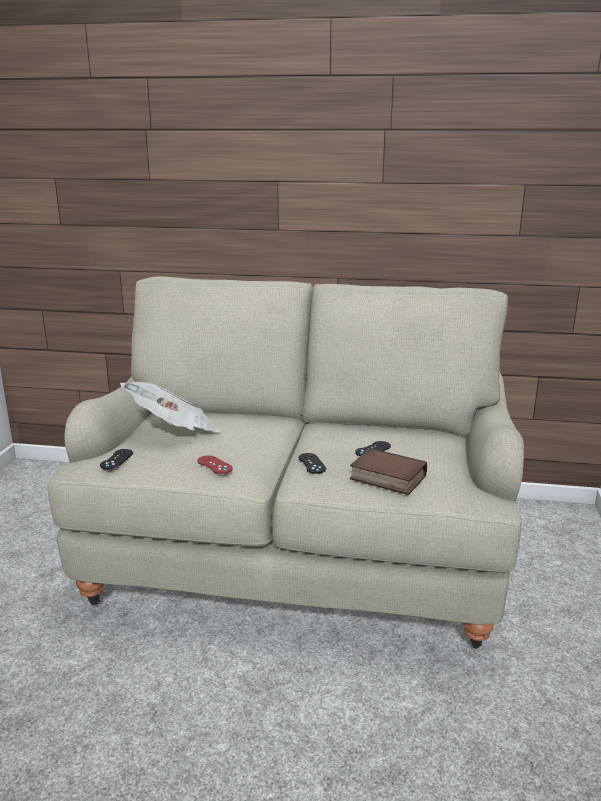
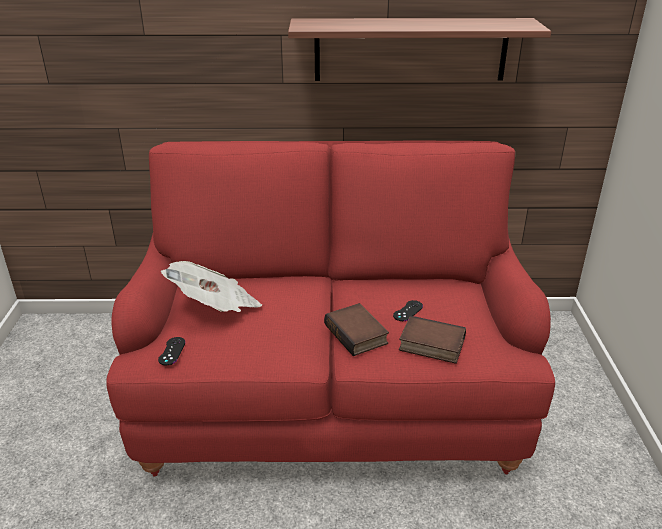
camera: 10 degrees left, 10 degrees up
beige sofa [47,276,524,649] -> red sofa [106,141,555,477]
red game controller [197,455,233,474] -> none
black game controller [298,453,326,474] -> book [324,303,389,356]
none -> shelf [288,18,551,81]

